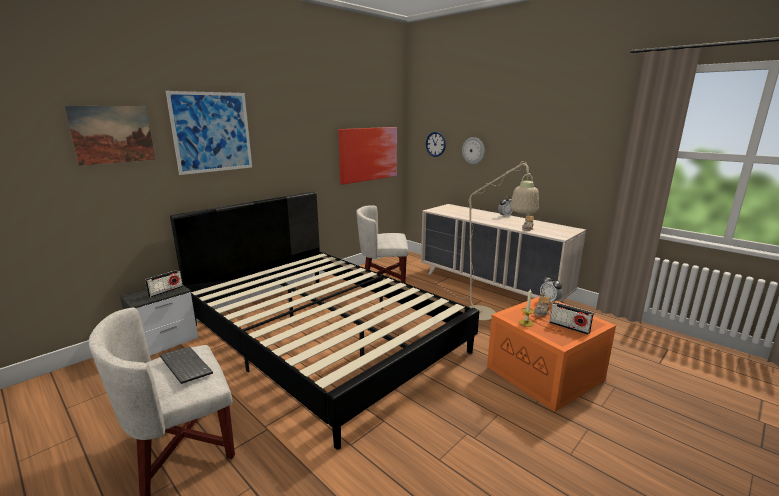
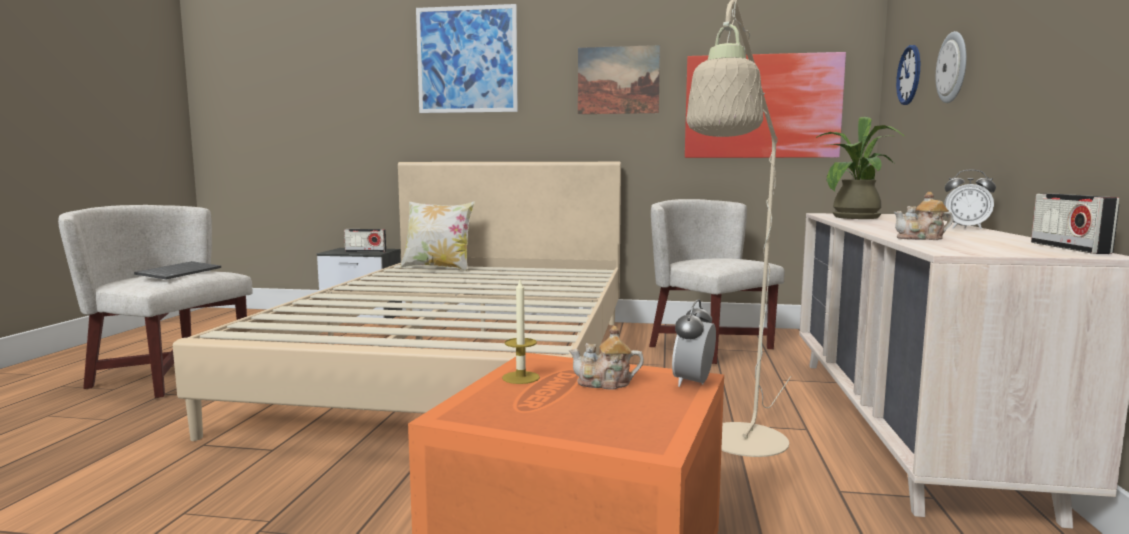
camera: 55 degrees right, 10 degrees down
picture [64,106,155,166] -> picture moved to [578,45,660,114]
black bed [170,192,479,449] -> beige bed [173,162,621,441]
radio [549,302,594,335] -> radio moved to [1031,193,1119,254]
none -> pillow [400,201,475,271]
none -> potted plant [816,117,905,219]

